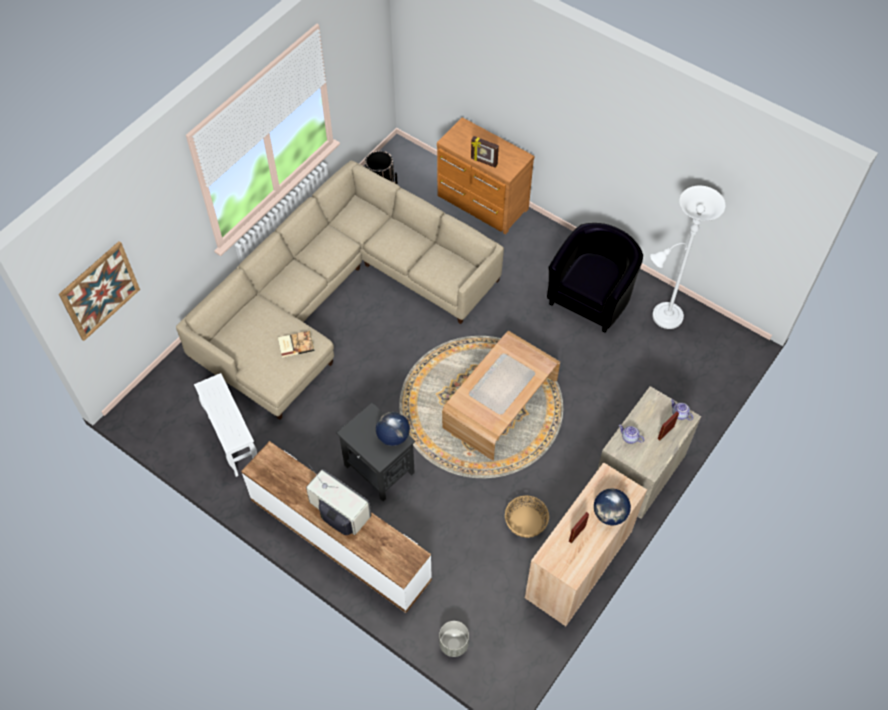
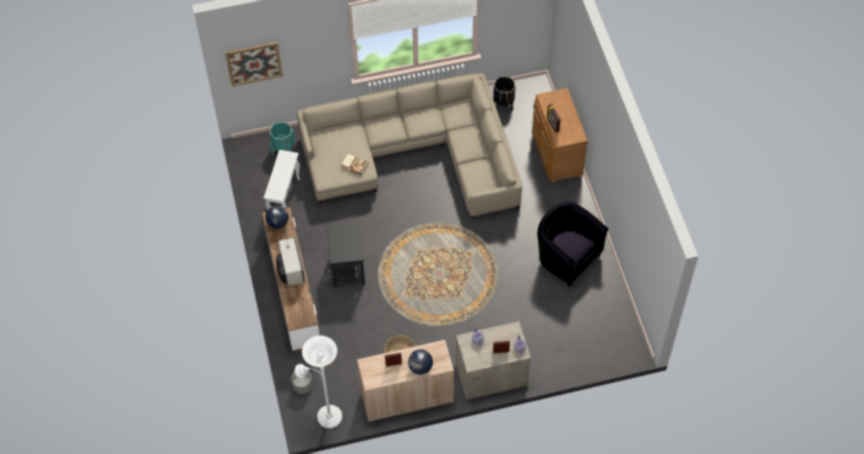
camera: 40 degrees right, 0 degrees up
globe [376,412,410,446] -> globe moved to [266,206,289,229]
brown coffee table [442,331,560,461] -> none
black armchair [547,223,643,333] -> black armchair turned 120 degrees counterclockwise [537,202,608,287]
white floor lamp [650,186,725,329] -> white floor lamp moved to [295,336,342,429]
none -> turquoise planter [270,122,295,155]

